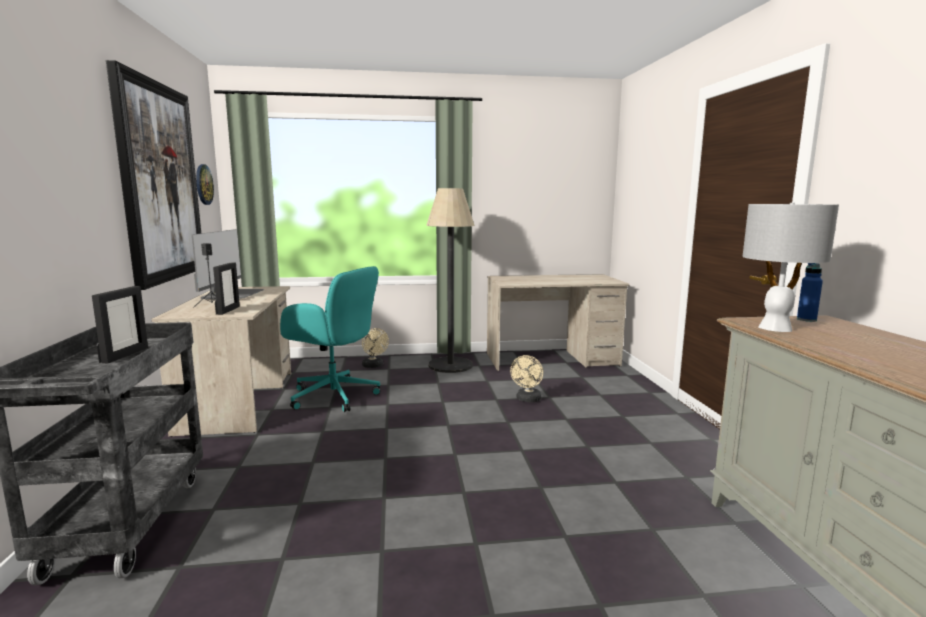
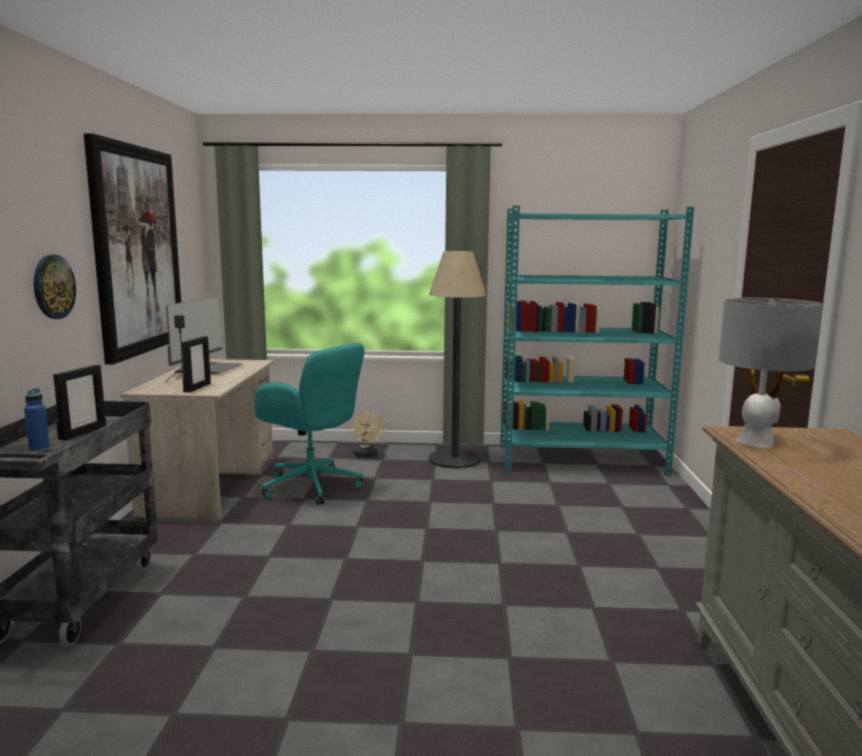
camera: 10 degrees right, 0 degrees up
wall clock [196,164,214,205] -> wall clock moved to [34,255,76,319]
beige desk [487,274,629,371] -> turquoise bookcase [500,206,694,476]
beige fan [510,355,543,402] -> none
blue bottle [797,263,823,322] -> blue bottle moved to [24,388,50,452]

